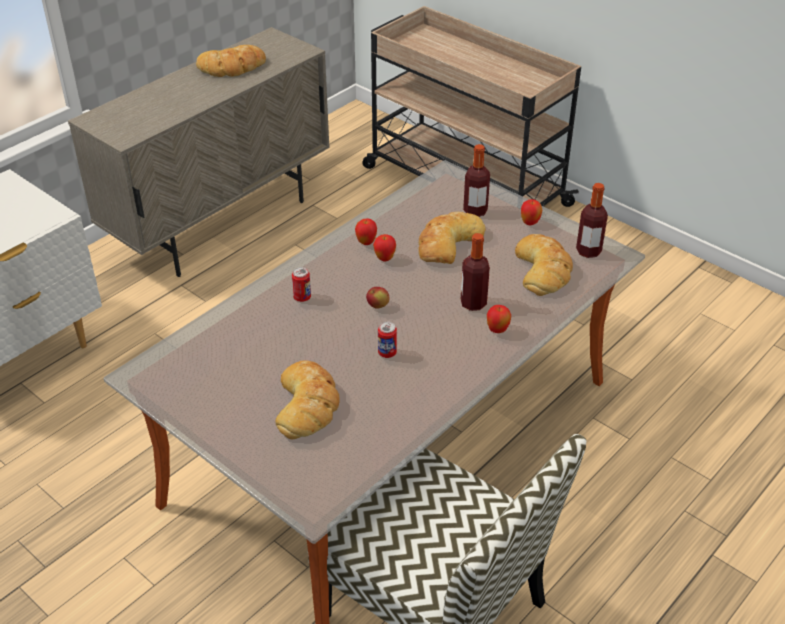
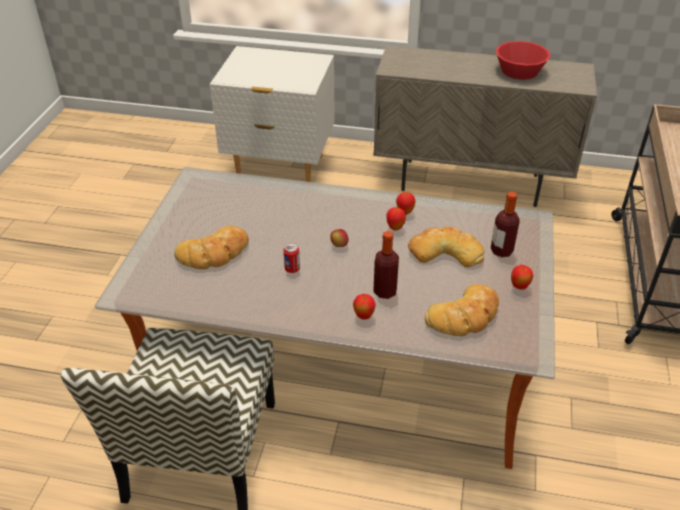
camera: 60 degrees right, 0 degrees up
bread [196,45,266,77] -> red bowl [496,41,551,80]
can [292,267,311,302] -> none
bottle [576,183,608,258] -> none

